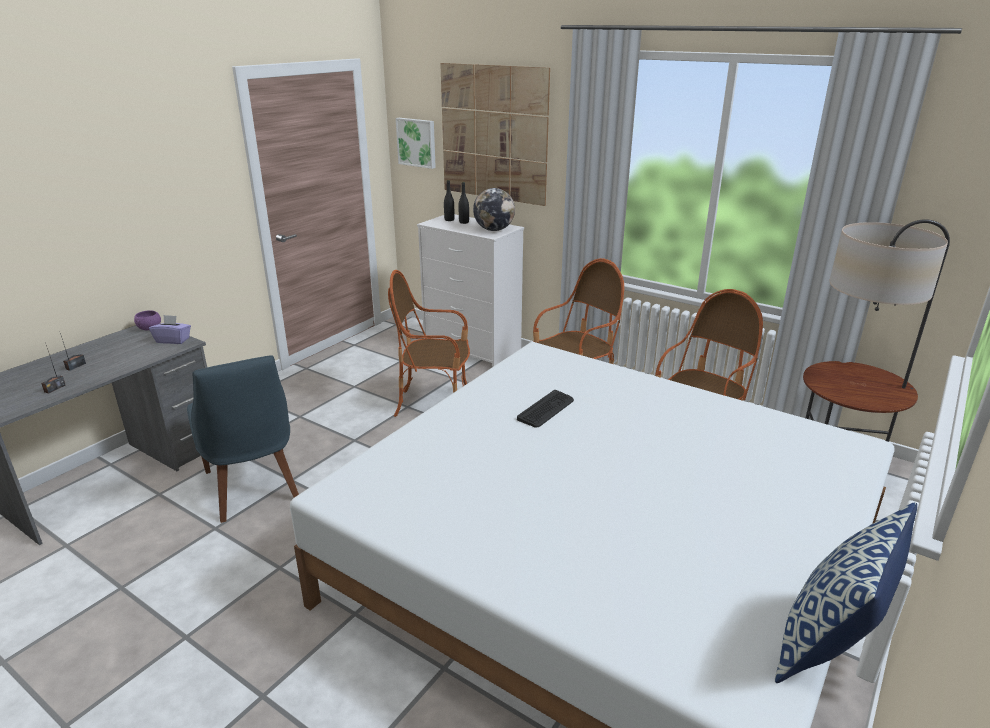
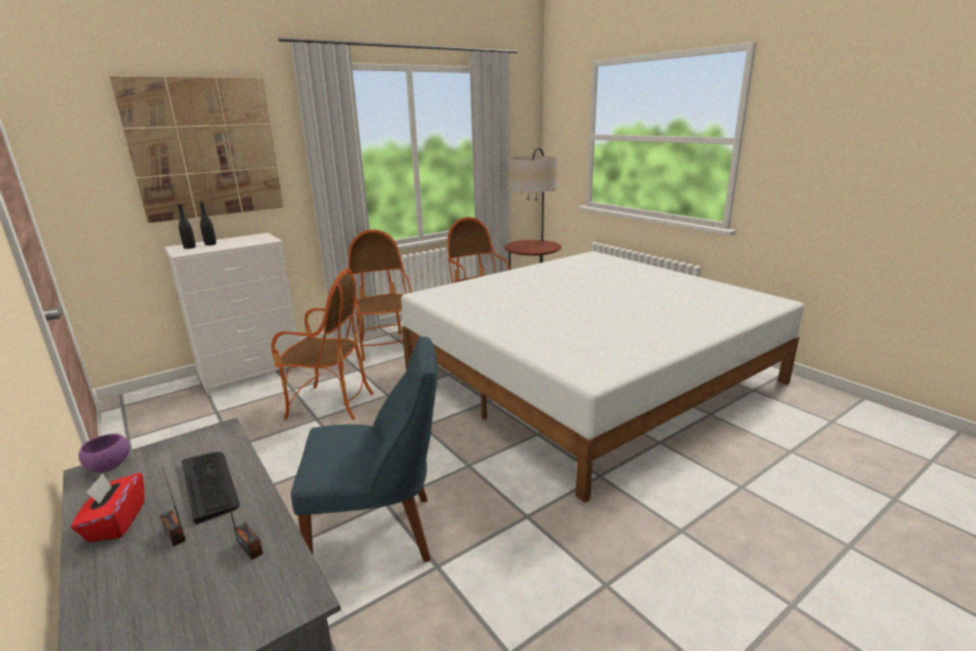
camera: 70 degrees left, 5 degrees down
purple tissue box [149,315,191,344] -> none
armchair [388,270,470,417] -> armchair turned 105 degrees counterclockwise [271,268,374,420]
picture [396,118,436,169] -> none
globe [473,188,515,231] -> none
keyboard [517,390,574,428] -> keyboard moved to [182,452,240,524]
pillow [775,502,917,683] -> none
none -> red tissue box [71,472,144,542]

